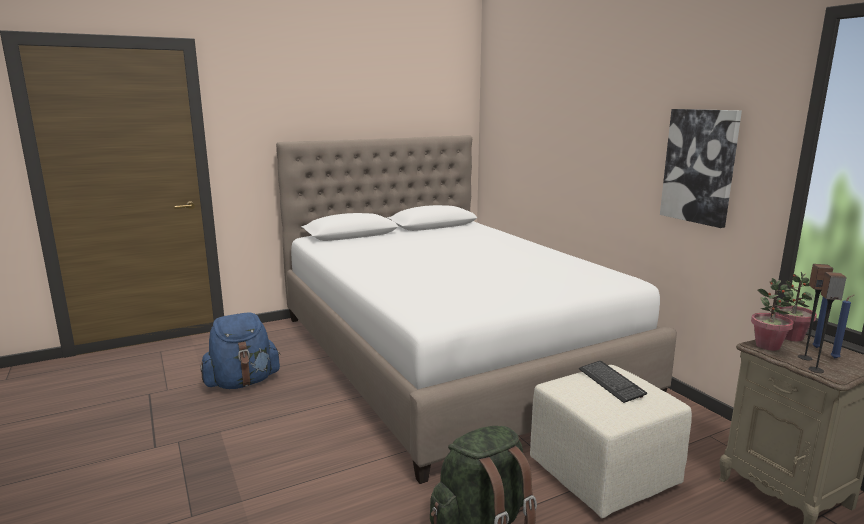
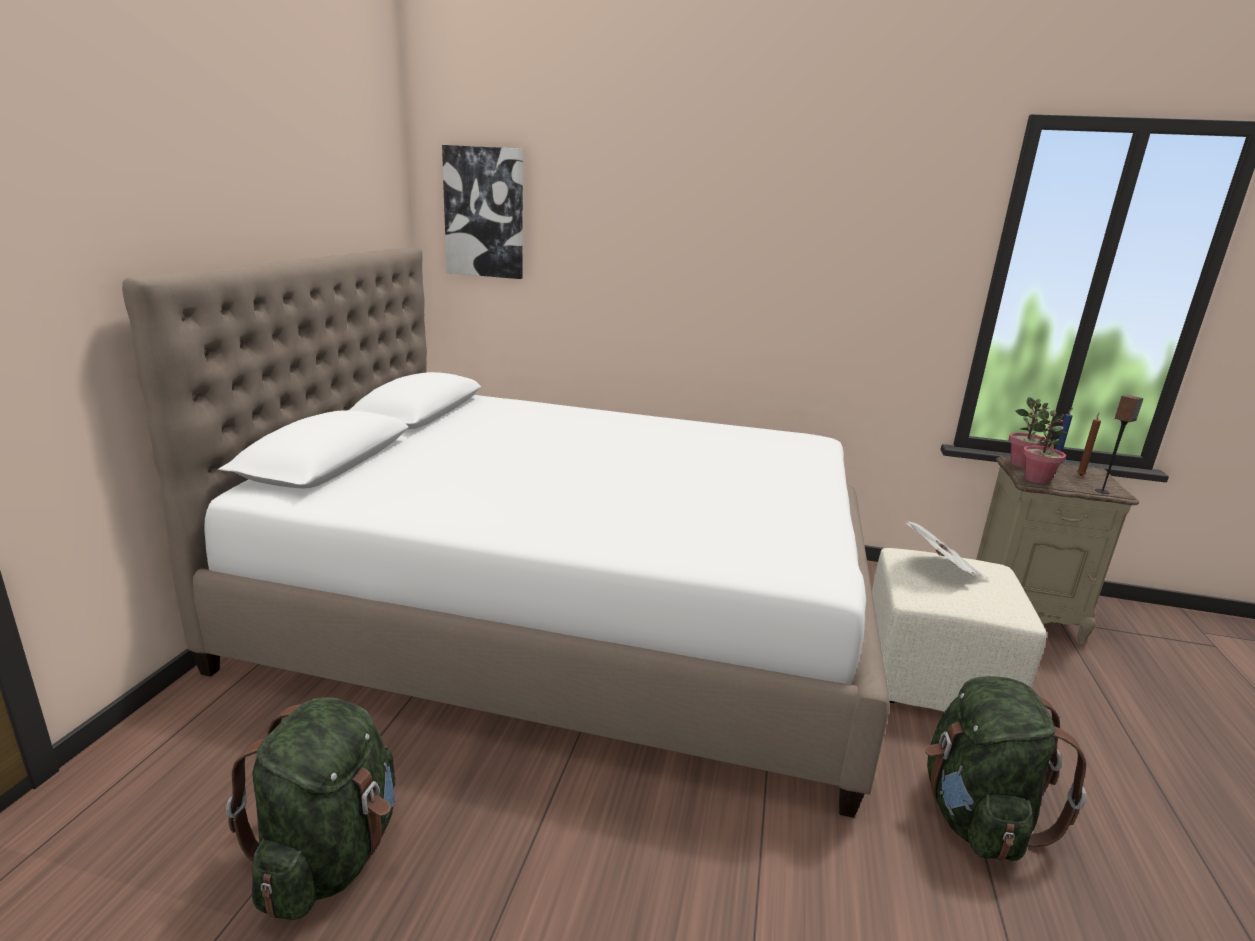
camera: 50 degrees left, 5 degrees up
blue backpack [200,313,281,389] -> green backpack [226,697,395,920]
keyboard [579,361,647,403] -> newspaper [906,521,989,579]
picture [660,109,742,228] -> picture moved to [442,145,523,279]
speaker [798,264,833,360] -> none
blue candle [830,295,854,358] -> brown candle [1077,412,1101,476]

